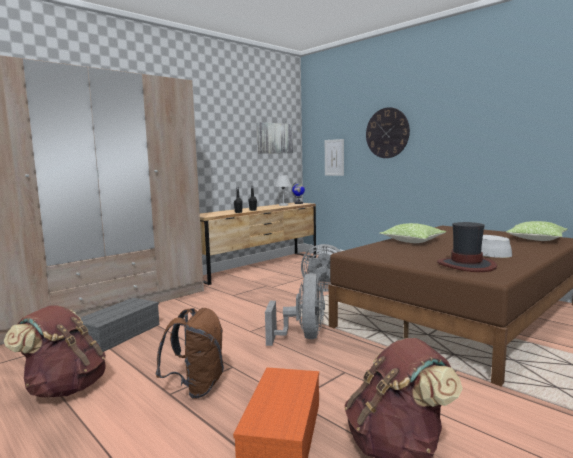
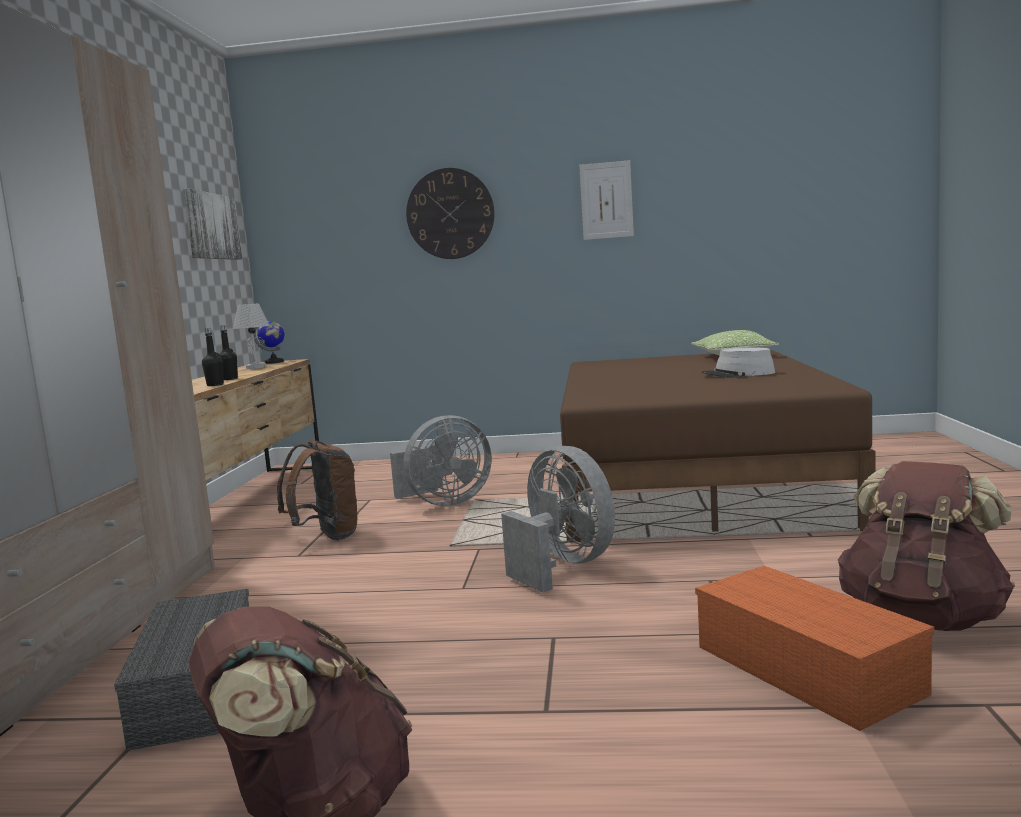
camera: 40 degrees left, 0 degrees up
brown backpack [155,308,224,399] -> brown backpack moved to [277,439,359,540]
picture [325,139,344,176] -> picture moved to [579,160,634,240]
pillow [379,223,447,243] -> none
hat [437,222,497,272] -> none

